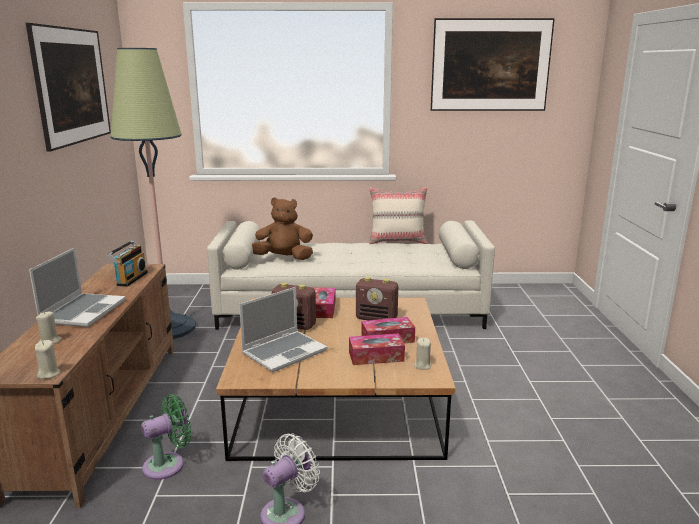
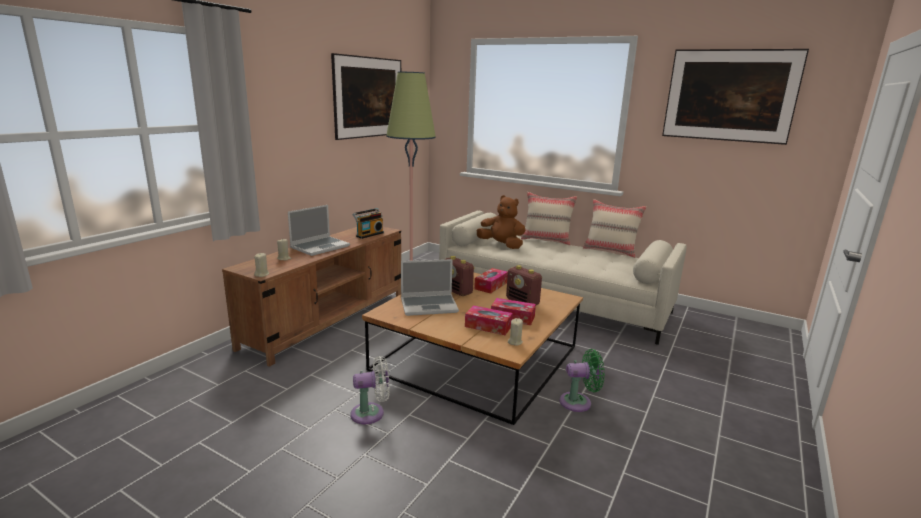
camera: 30 degrees right, 0 degrees up
green fan [141,394,191,480] -> green fan moved to [560,349,605,412]
none -> beige pillow [521,192,577,245]

